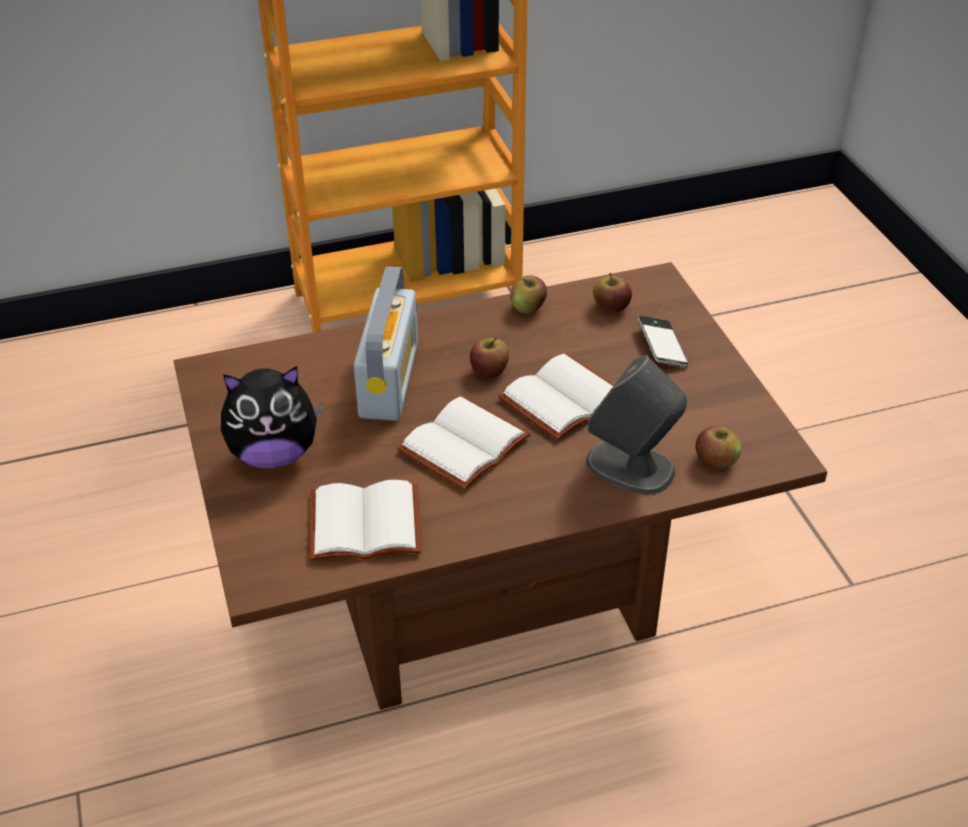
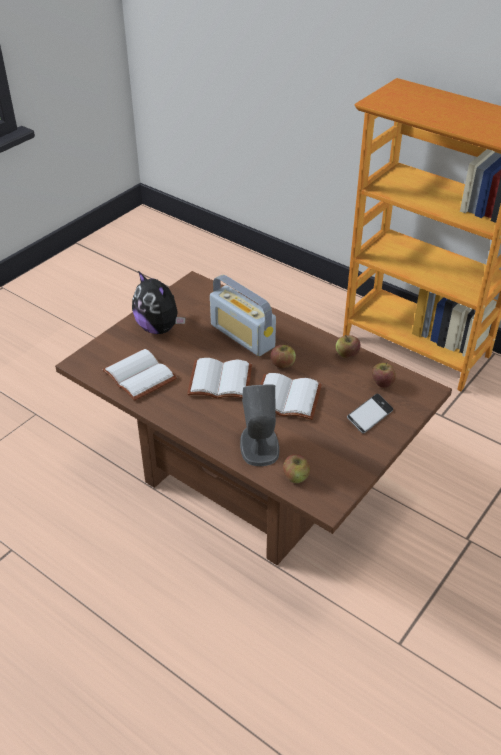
camera: 55 degrees right, 0 degrees up
radio [354,266,418,421] -> radio turned 75 degrees clockwise [210,275,276,356]

